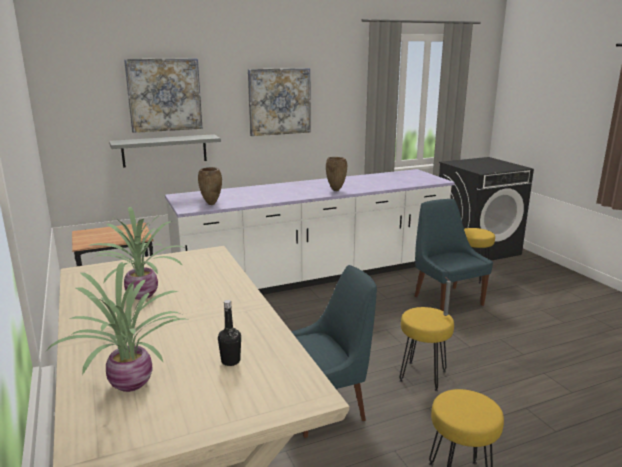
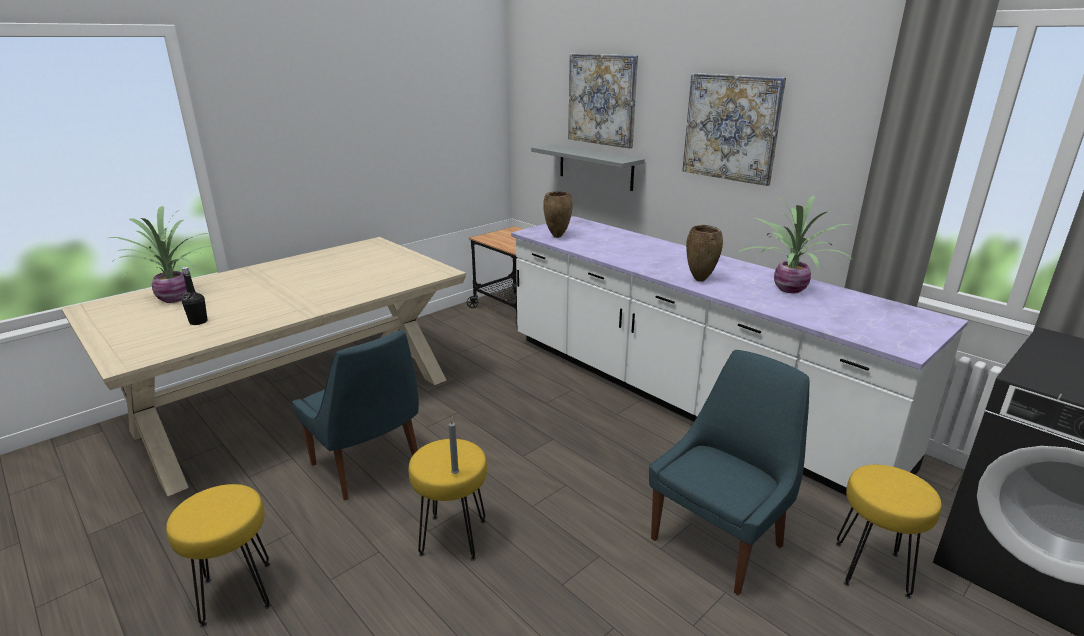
camera: 70 degrees right, 5 degrees up
potted plant [89,207,184,300] -> potted plant moved to [737,196,853,293]

